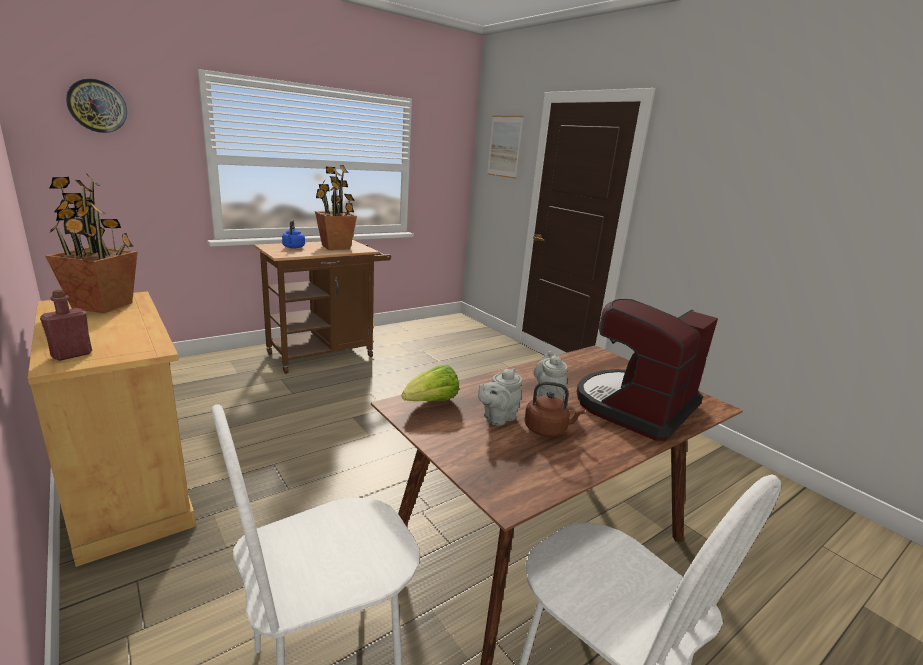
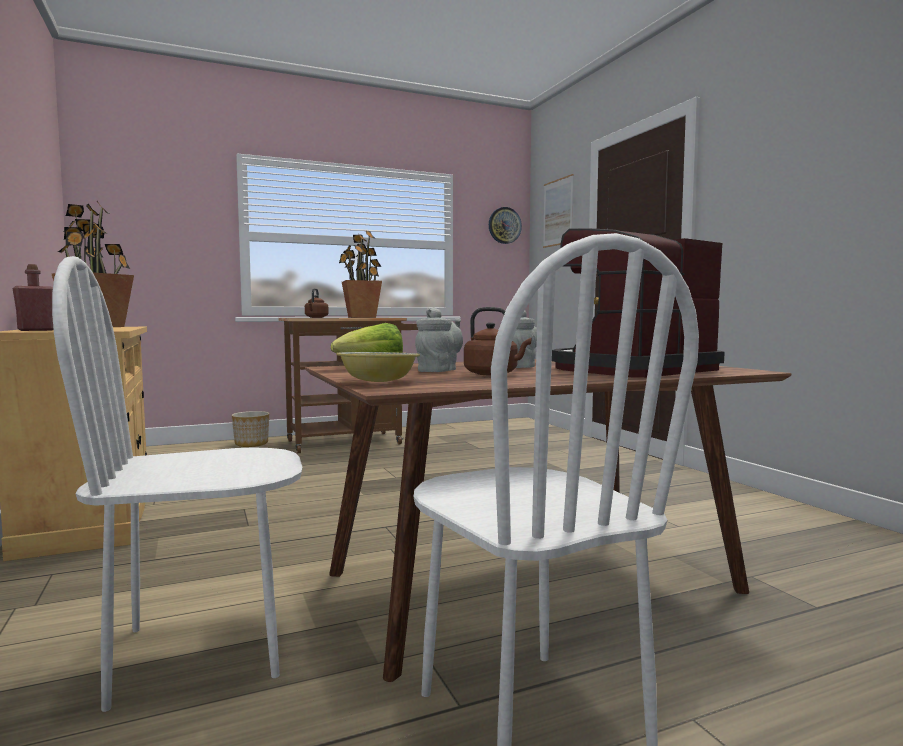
camera: 15 degrees right, 15 degrees down
wall clock [66,79,127,133] -> wall clock moved to [489,207,522,244]
blue kettle [282,220,305,249] -> brown kettle [305,288,329,318]
grey teapot [478,368,523,426] -> grey teapot turned 150 degrees clockwise [415,307,463,372]
none -> planter [232,411,269,447]
none -> bowl [336,352,420,382]

